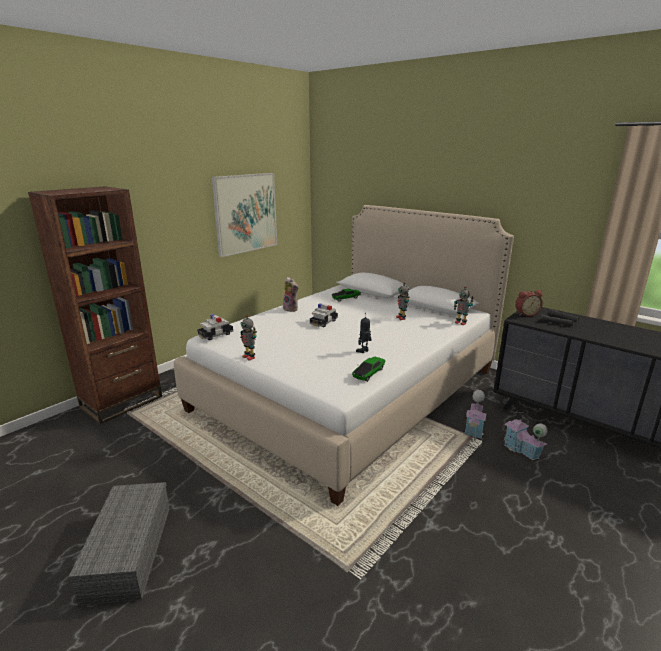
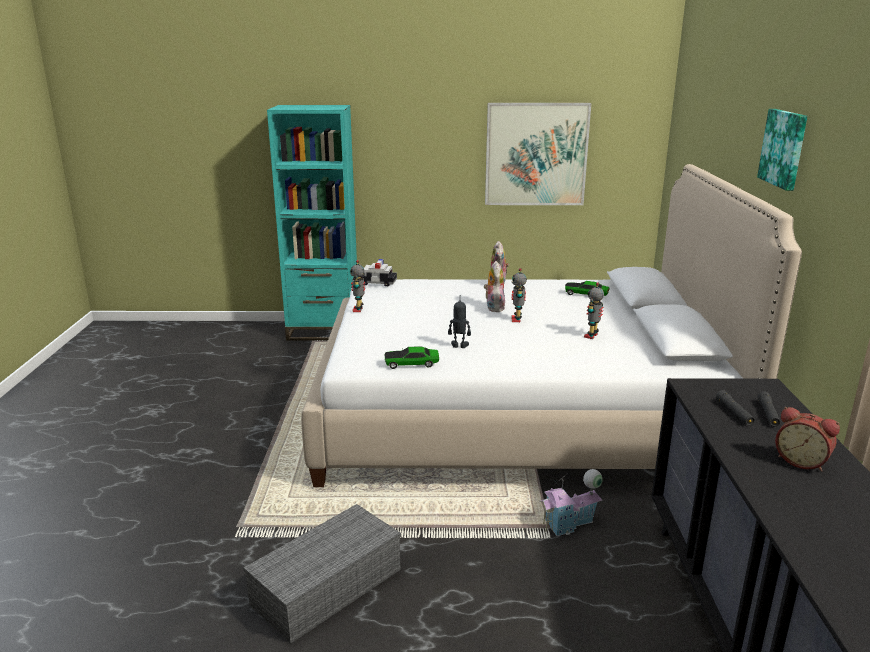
camera: 50 degrees right, 0 degrees up
brown bookcase [28,187,162,424] -> turquoise bookcase [267,105,357,341]
grey storage box [69,482,170,606] -> grey storage box moved to [244,504,401,644]
toy car [310,303,338,327] -> plush toy [484,261,505,312]
toy robot [454,286,474,325] -> toy robot moved to [512,268,527,322]
toy house [503,410,548,460] -> none
alarm clock [515,290,543,317] -> alarm clock moved to [775,407,840,472]
none -> picture [757,109,807,191]

